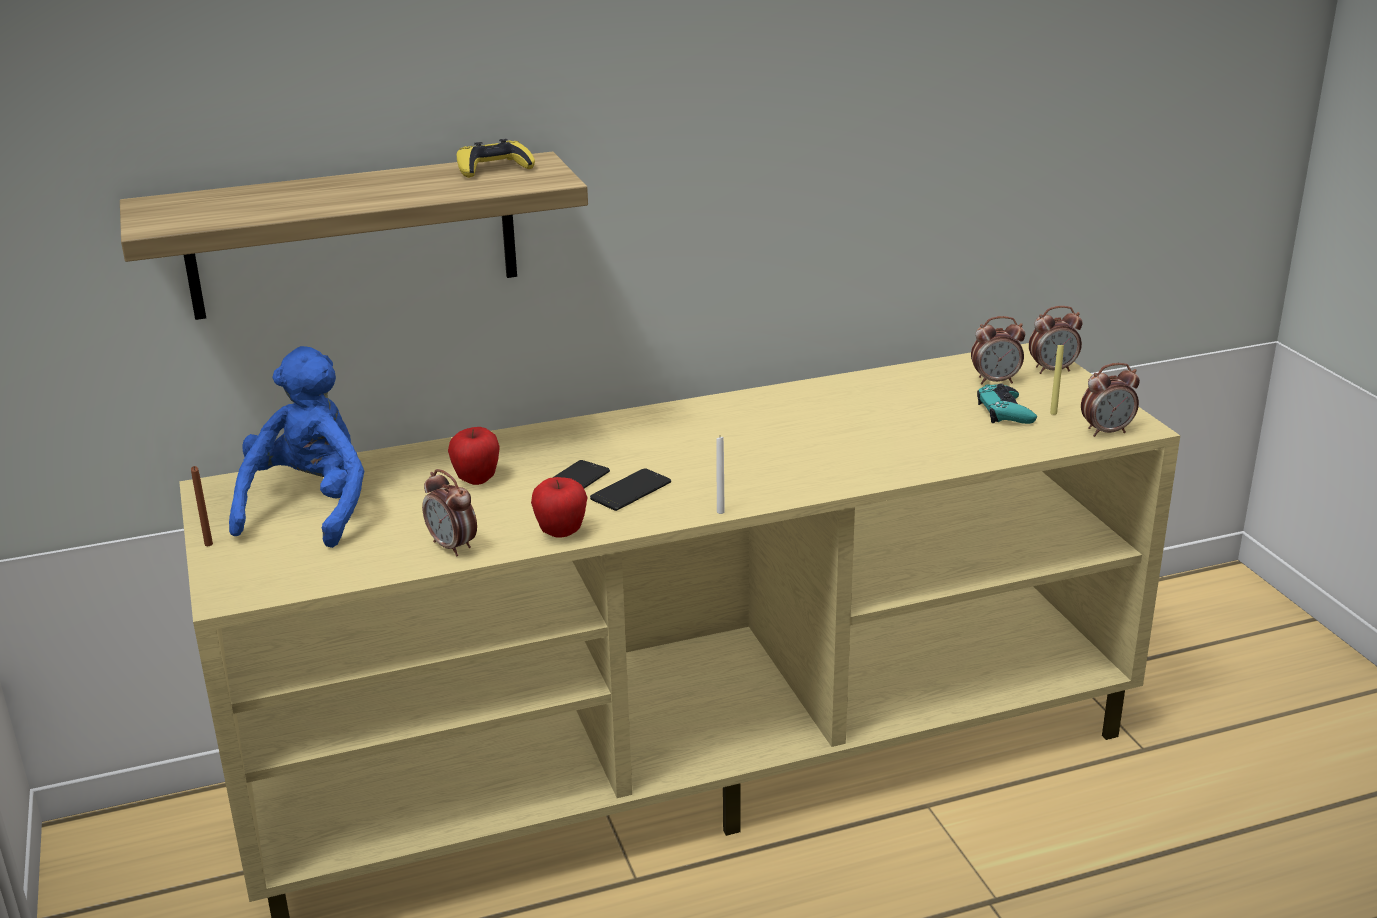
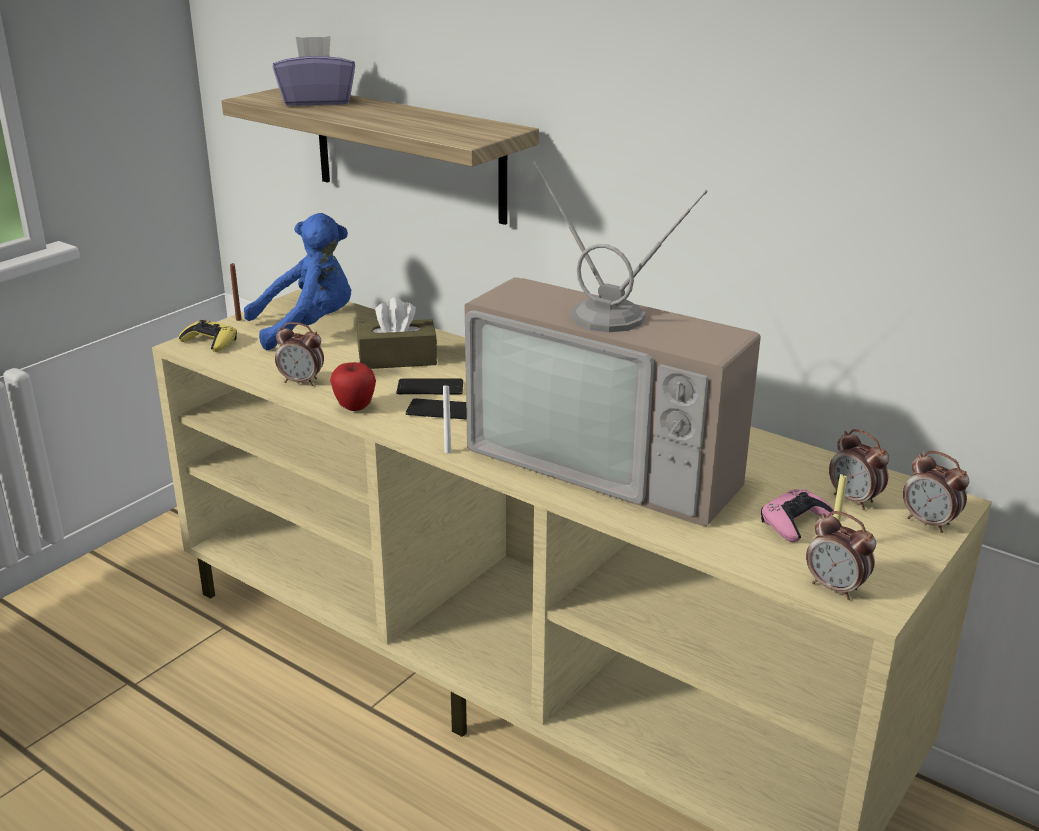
camera: 55 degrees right, 0 degrees up
alarm clock [422,469,477,556] -> alarm clock turned 90 degrees counterclockwise [275,322,324,386]
apple [448,427,500,485] -> brown tissue box [357,297,437,369]
yellow game controller [457,139,535,178] -> yellow game controller moved to [179,320,237,352]
turquoise game controller [977,383,1037,424] -> pink game controller [761,489,834,542]
none -> purple tissue box [273,36,355,106]
none -> television [464,161,761,526]

